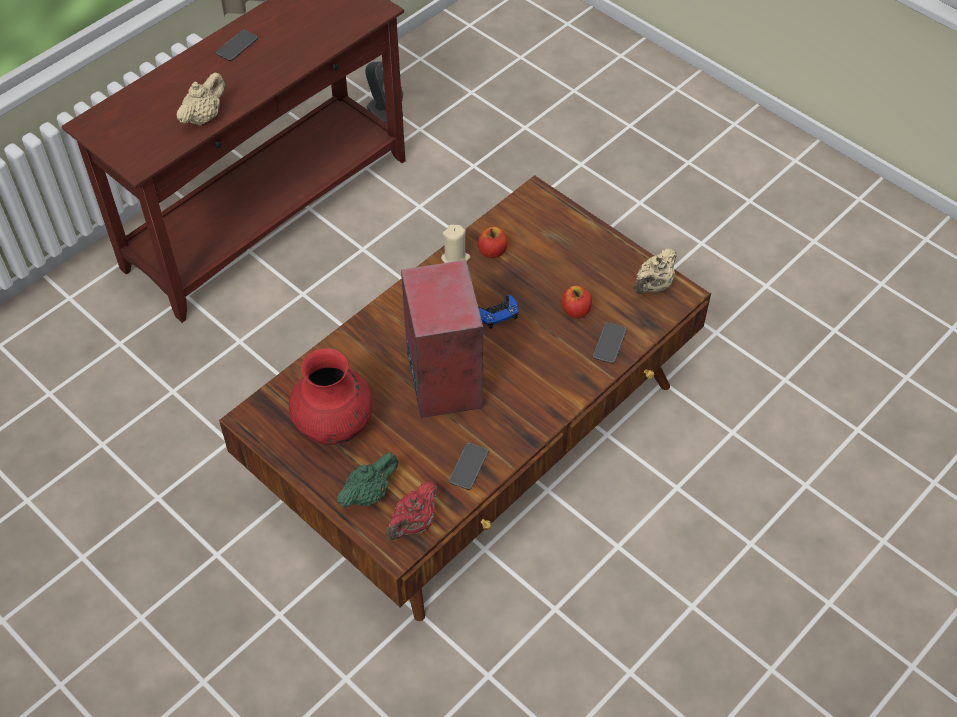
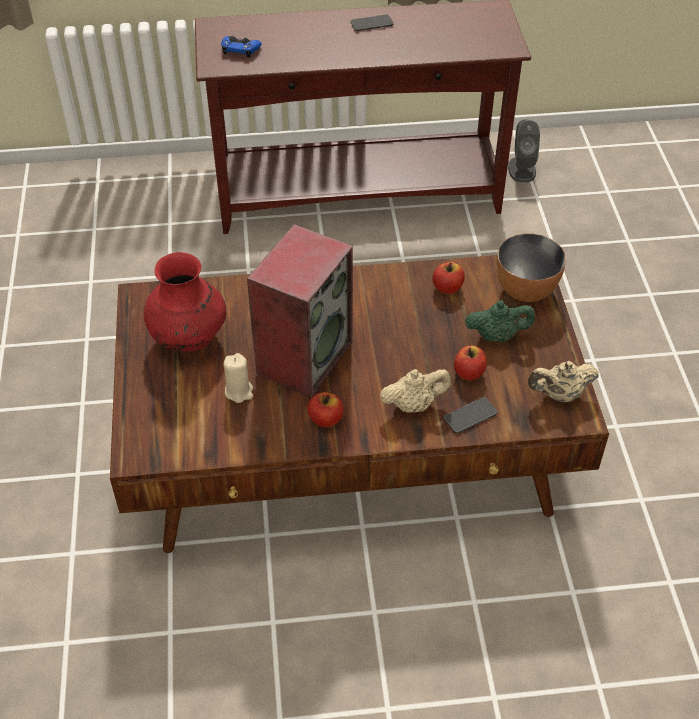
camera: 40 degrees right, 5 degrees down
beige teapot [177,72,225,126] -> beige teapot moved to [380,369,452,413]
green teapot [337,453,398,508] -> green teapot moved to [465,300,536,343]
red teapot [386,482,437,540] -> none
beige candle [441,225,470,263] -> beige candle moved to [223,353,253,403]
phone [449,443,489,490] -> none
blue game controller [478,295,519,329] -> blue game controller moved to [221,36,261,58]
none -> apple [308,392,344,427]
none -> bowl [497,233,566,302]

